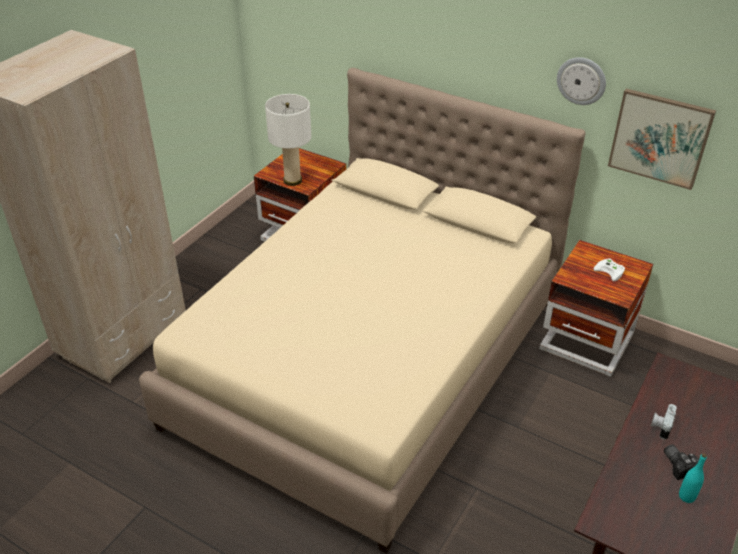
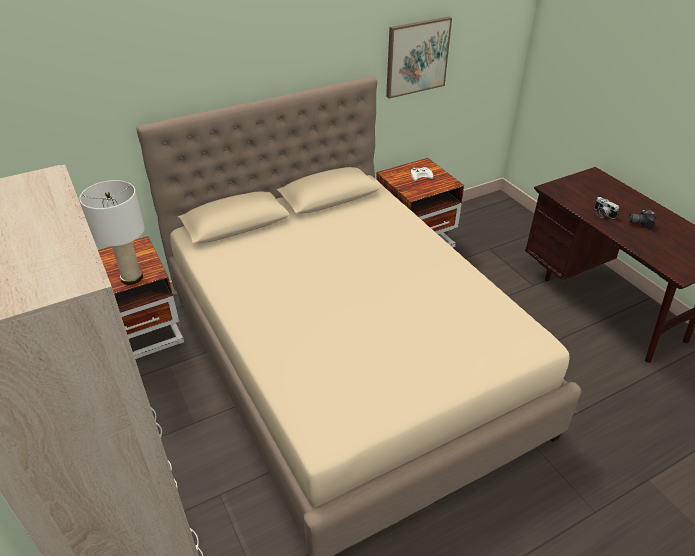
camera: 60 degrees left, 0 degrees up
wall clock [557,57,606,105] -> none
turquoise bottle [679,453,707,503] -> none

